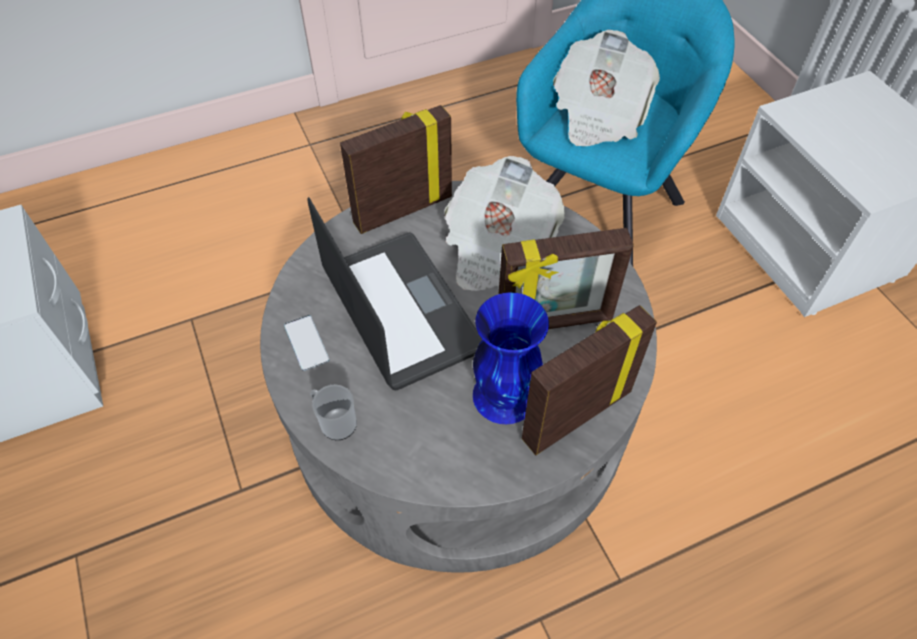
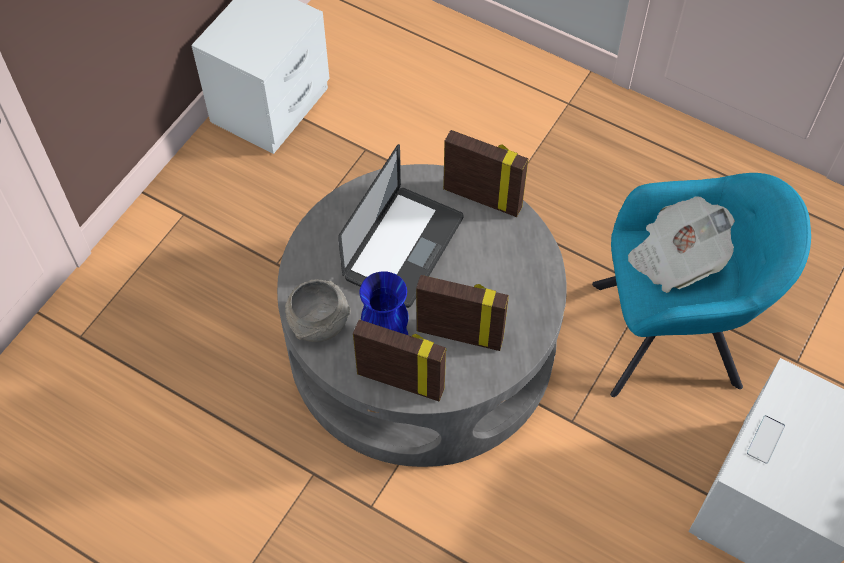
camera: 55 degrees right, 5 degrees up
phone [284,315,330,371] -> phone moved to [747,415,785,464]
mug [310,385,357,440] -> none
newspaper [444,156,565,291] -> none
picture frame [499,228,634,329] -> picture frame turned 150 degrees clockwise [416,275,509,351]
none -> grey bowl [285,279,350,342]

